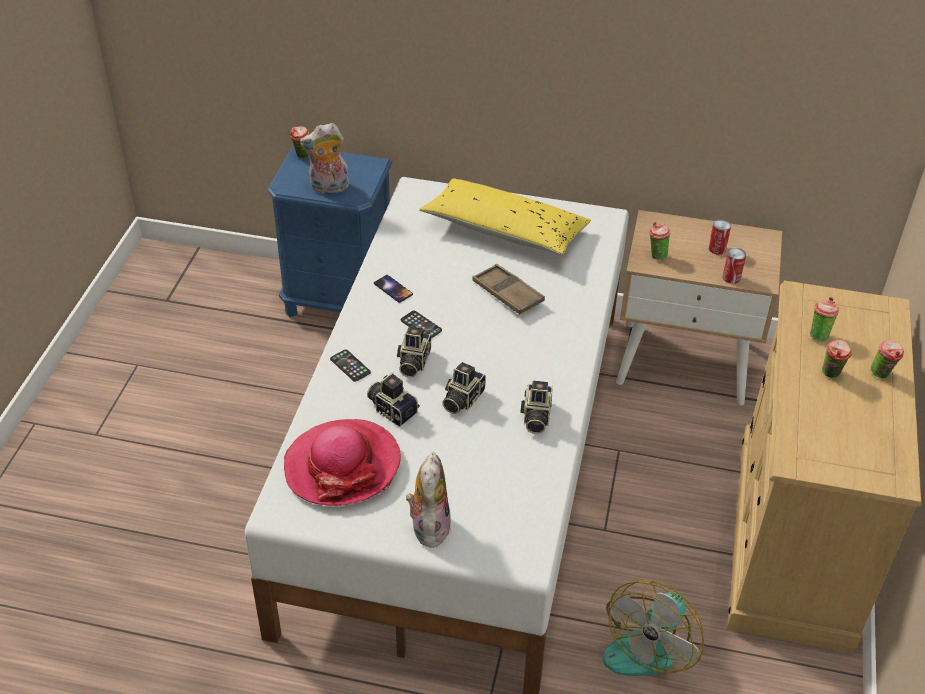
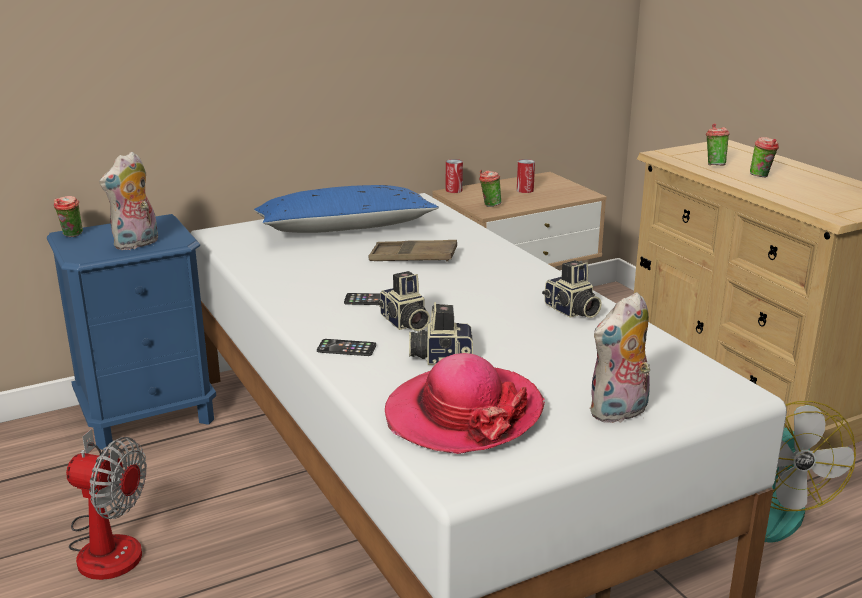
camera: 40 degrees left, 20 degrees down
phone [374,275,413,303] -> none
plush toy [406,452,451,548] -> plush toy turned 90 degrees counterclockwise [589,292,650,423]
yellow pillow [419,179,591,255] -> blue pillow [254,185,439,233]
camera [442,362,486,414] -> none
can [723,248,746,284] -> can moved to [446,159,463,193]
cup [871,340,904,378] -> none
none -> fan [66,429,147,580]

